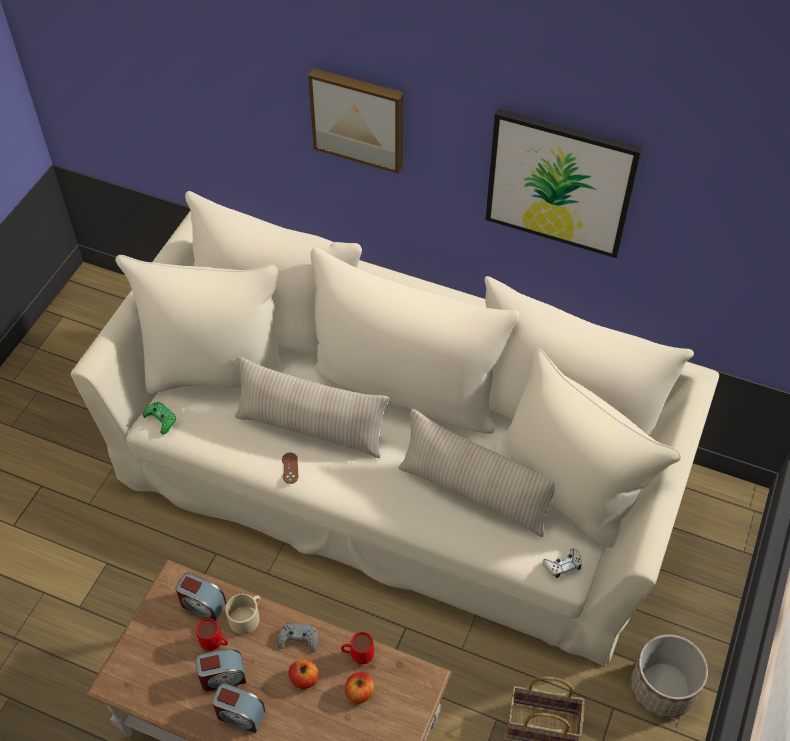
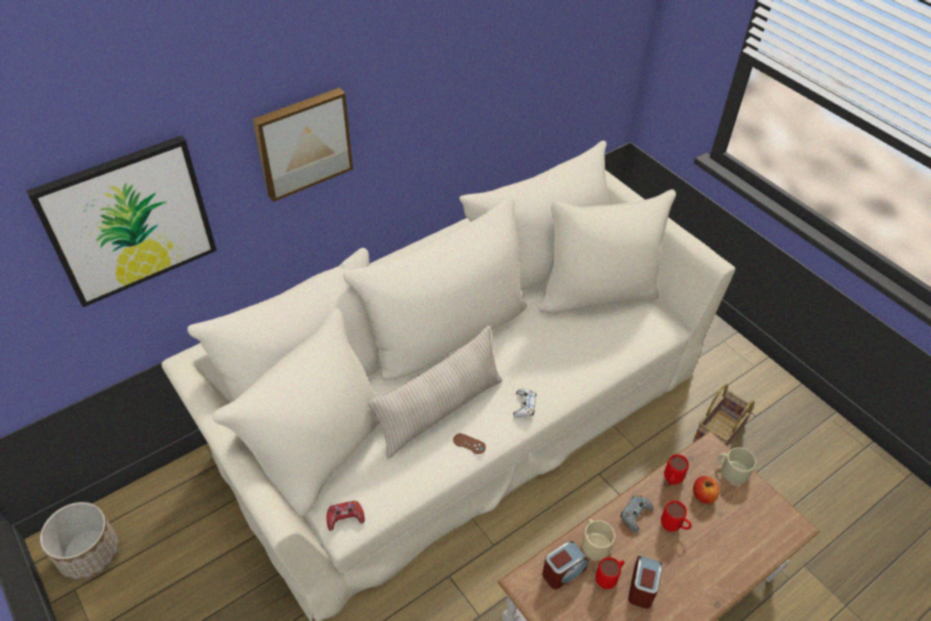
camera: 60 degrees left, 5 degrees down
green game controller [142,402,176,435] -> red game controller [327,501,365,531]
alarm clock [212,683,265,733] -> none
apple [288,659,319,689] -> red mug [661,500,692,532]
beige pillow [399,409,555,537] -> none
picture [486,108,643,258] -> picture moved to [27,135,217,307]
white game controller [542,548,582,578] -> white game controller moved to [513,388,536,418]
planter [631,634,708,718] -> planter moved to [40,502,119,580]
none -> beige mug [718,447,756,484]

